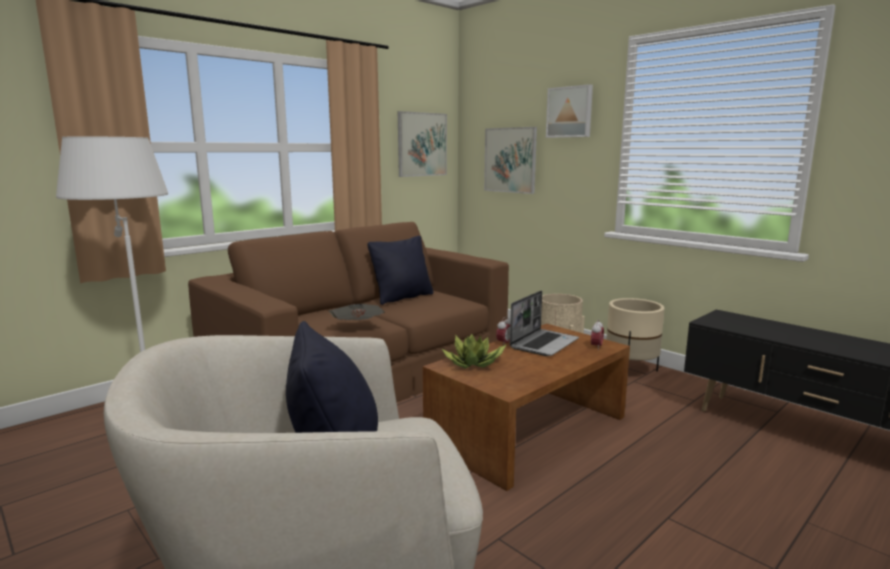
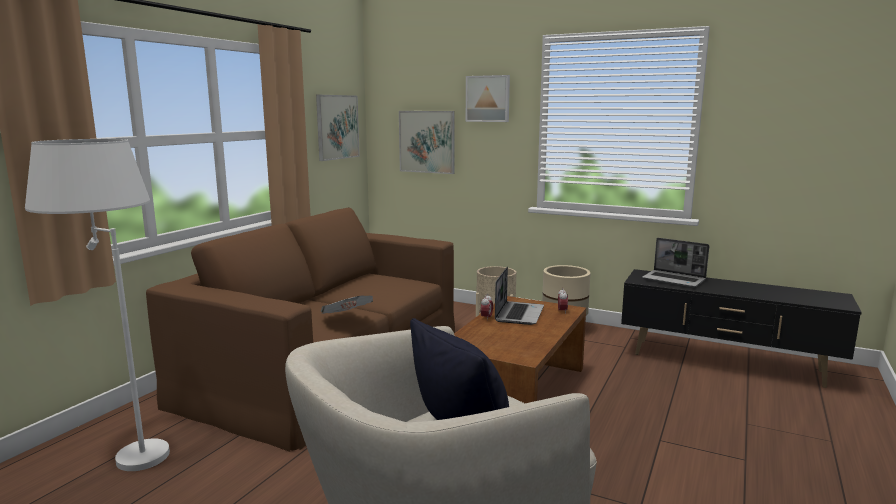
camera: 20 degrees left, 0 degrees up
black pillow [367,236,434,305] -> none
potted plant [442,334,507,369] -> none
none -> laptop [642,238,709,287]

